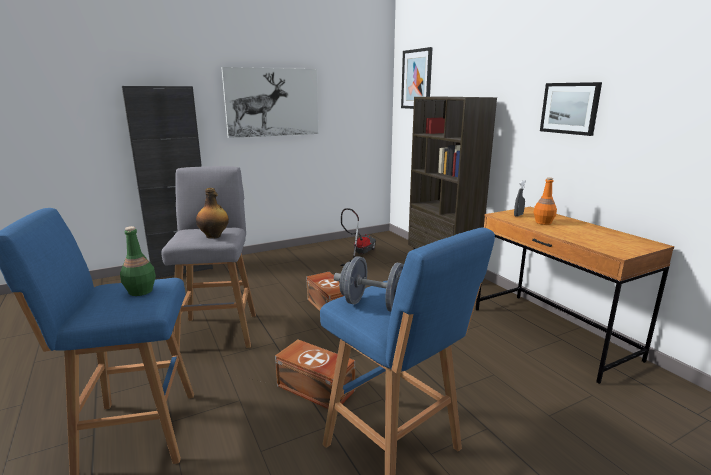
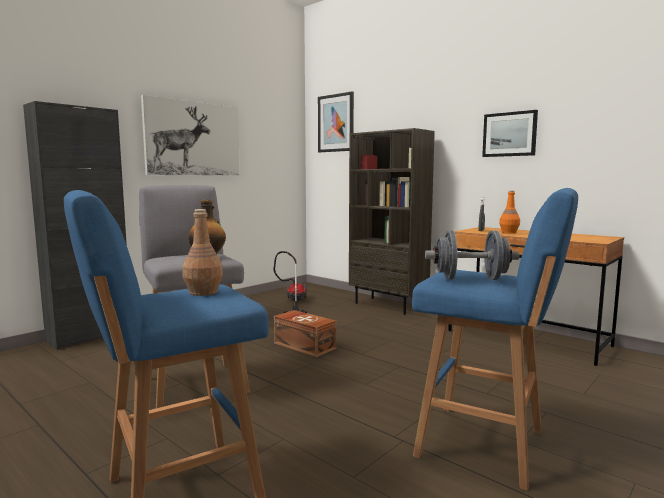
camera: 20 degrees left, 10 degrees down
green bottle [120,226,156,296] -> brown bottle [182,209,223,296]
brown storage box [275,339,355,409] -> none

